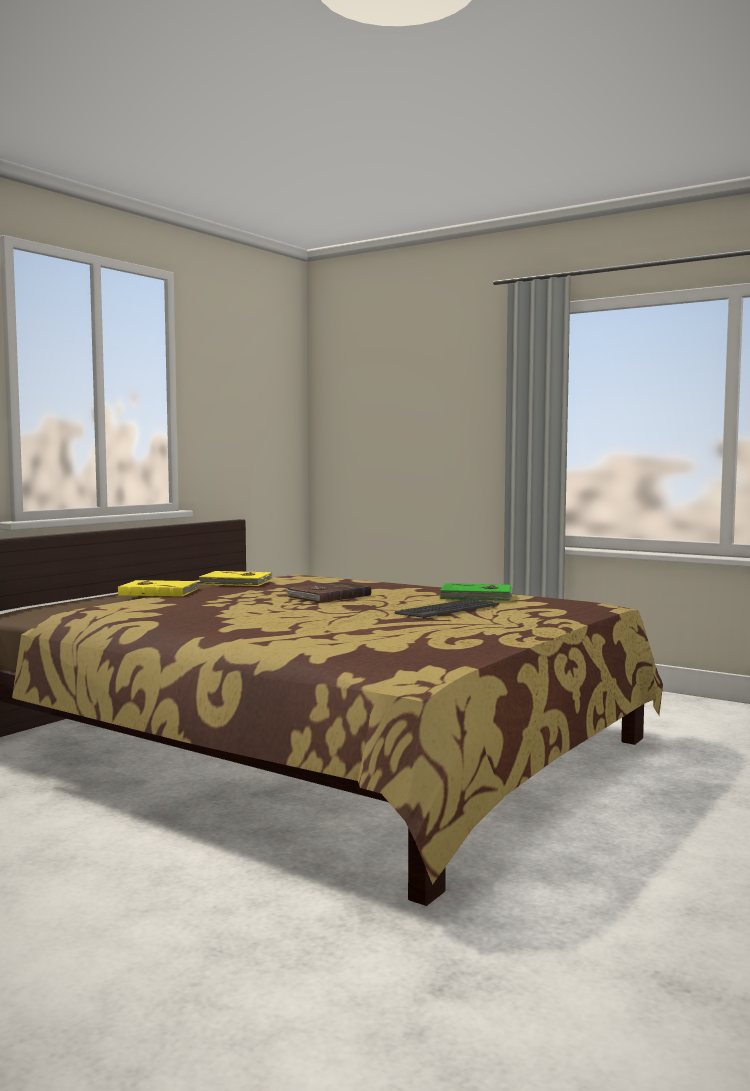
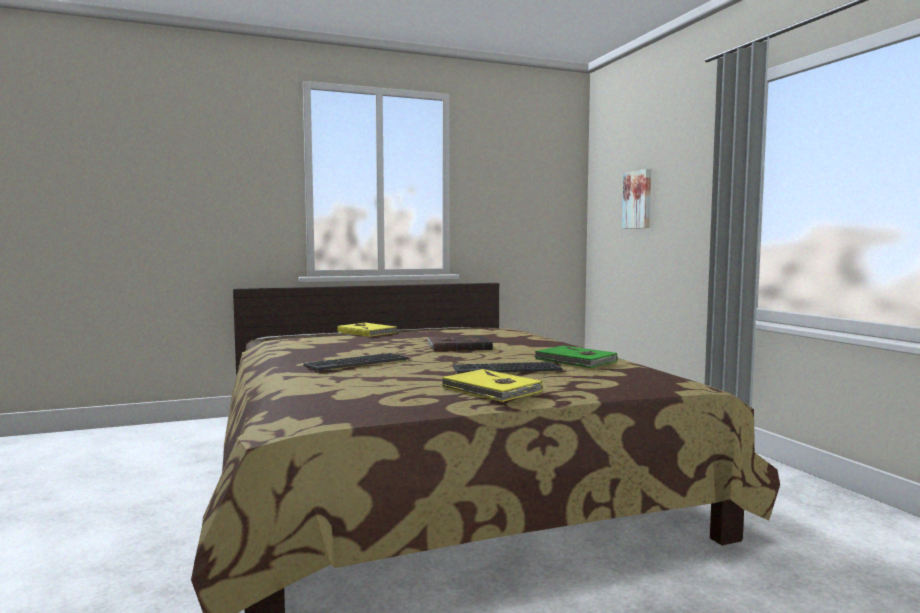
camera: 35 degrees right, 0 degrees up
yellow book [199,571,272,586] -> yellow book moved to [441,369,542,402]
none -> keyboard [303,353,409,371]
none -> picture [622,169,651,229]

